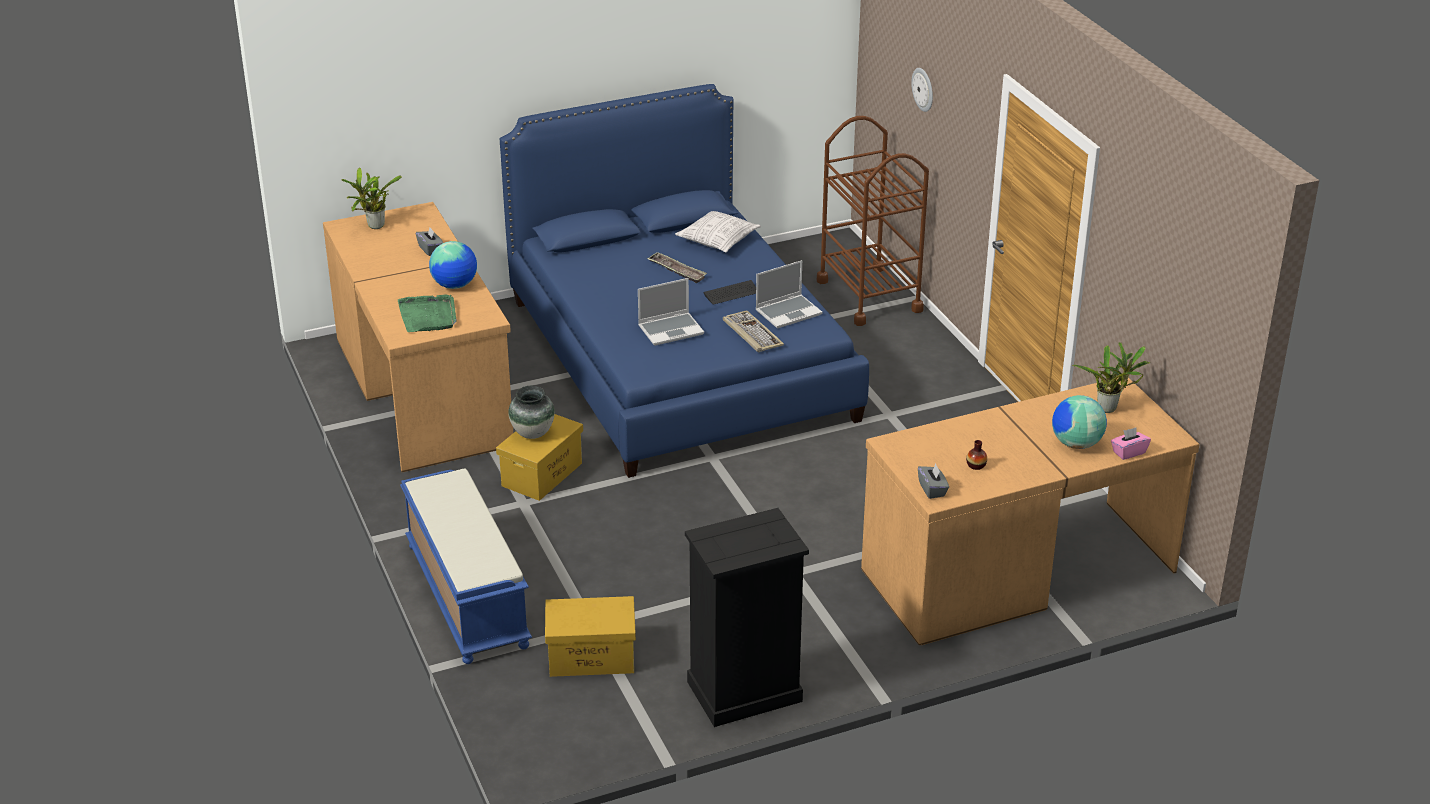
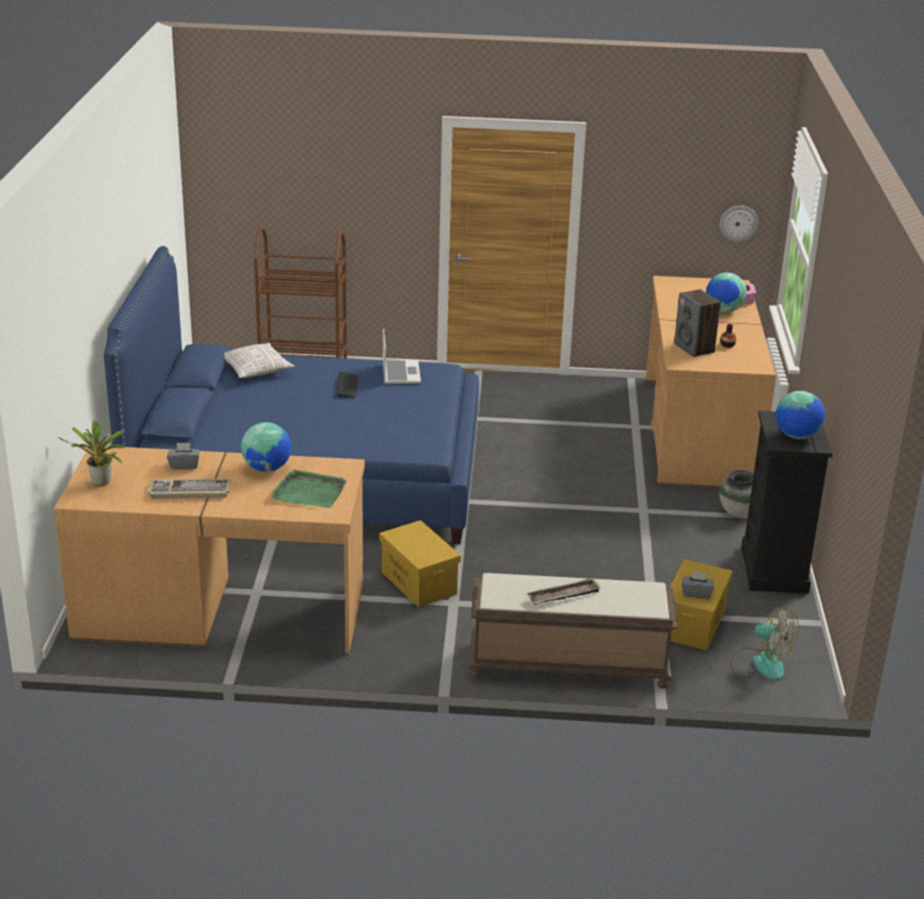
camera: 65 degrees left, 5 degrees down
blue bench [400,468,532,664] -> brown bench [469,573,678,689]
vase [508,386,555,439] -> vase moved to [719,470,754,517]
laptop [638,278,704,346] -> none
tray [648,252,707,283] -> tray moved to [526,577,601,605]
keyboard [723,310,784,352] -> keyboard moved to [148,479,231,498]
wall clock [911,68,933,112] -> wall clock moved to [720,206,759,242]
grey tissue box [918,464,949,499] -> grey tissue box moved to [682,571,714,599]
potted plant [1072,342,1150,413] -> none
none -> speaker [674,289,721,357]
none -> fan [730,607,798,681]
none -> globe [776,391,825,439]

